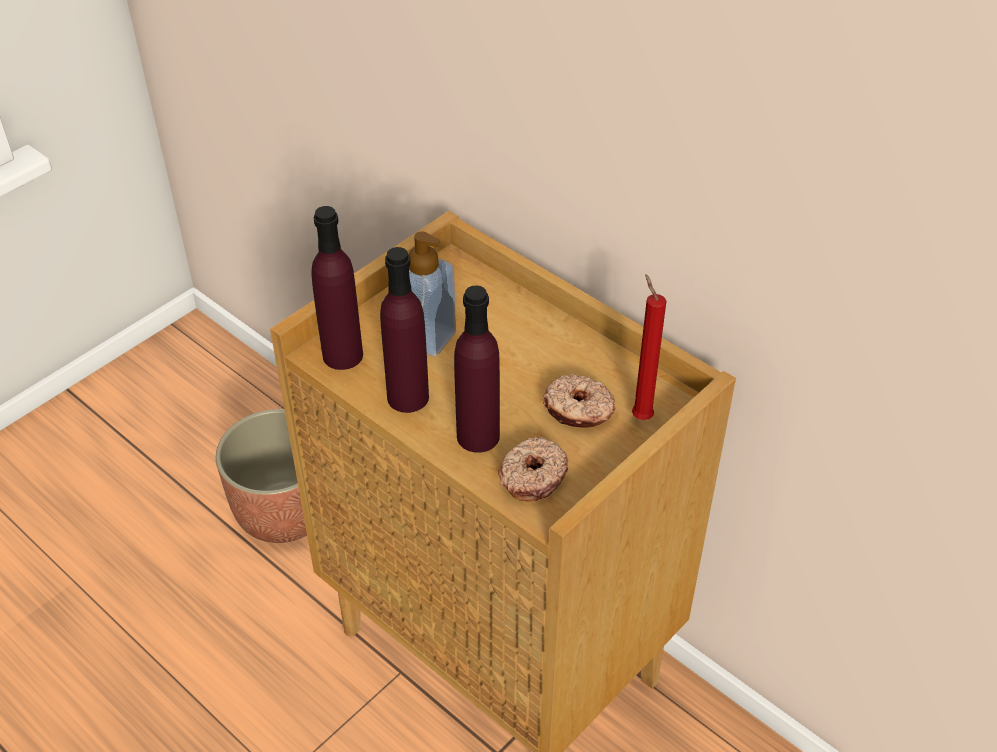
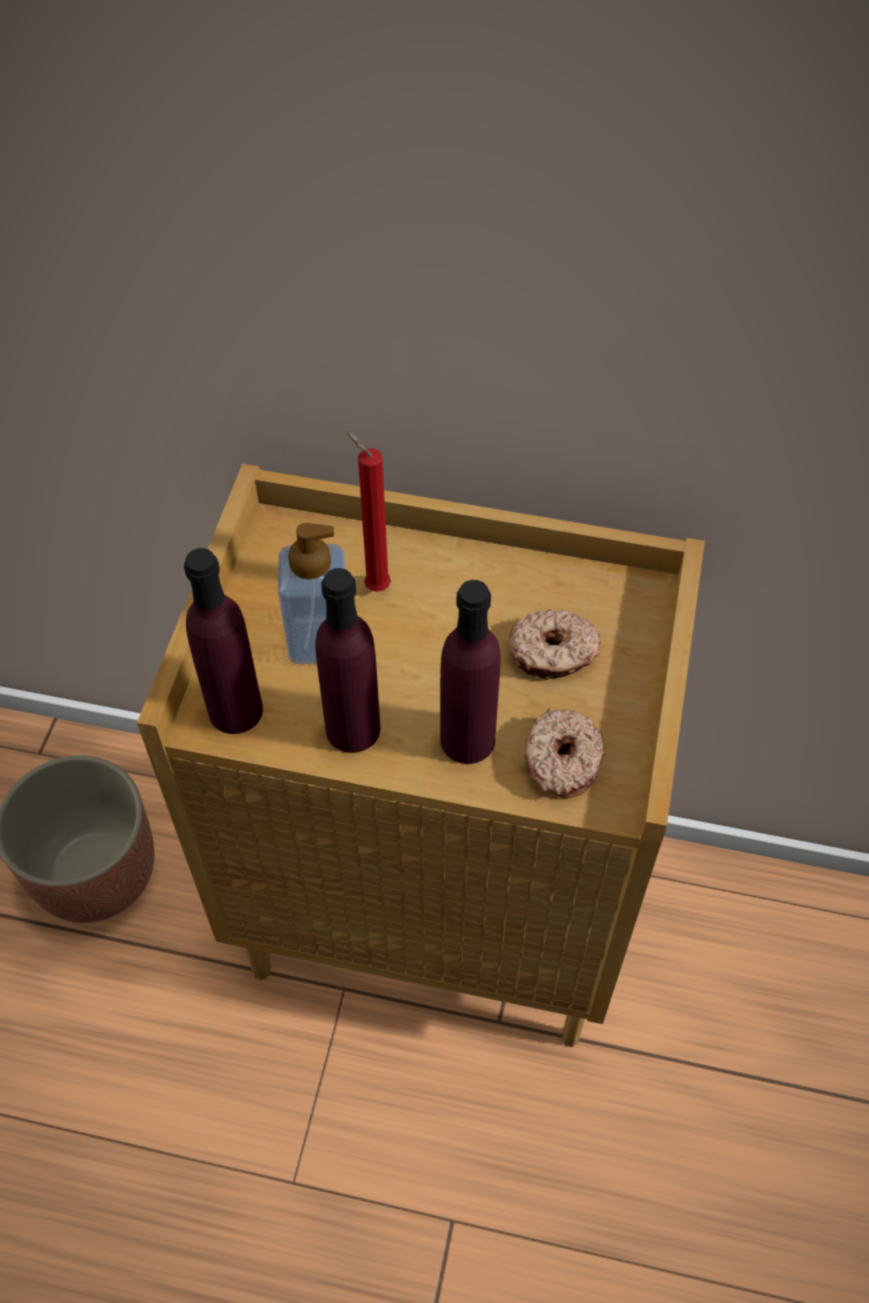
camera: 30 degrees left, 10 degrees up
red candle [632,274,666,420] -> red candle moved to [346,431,391,592]

